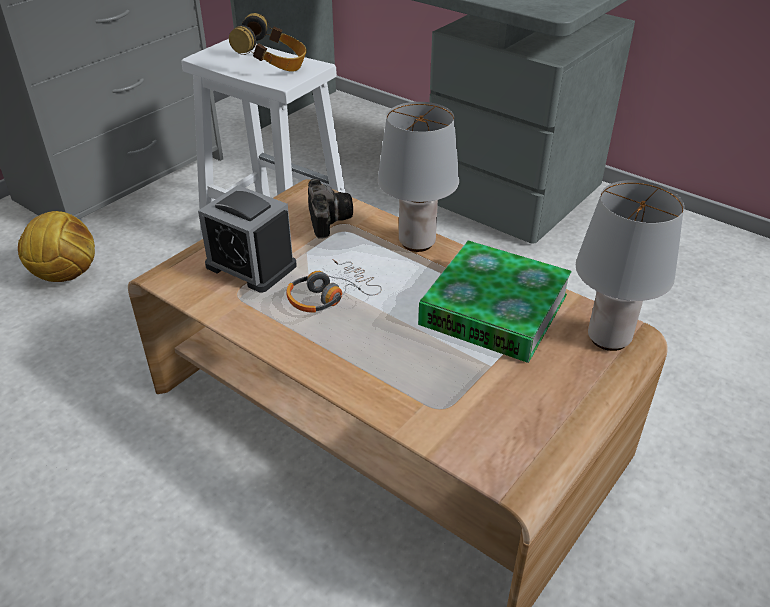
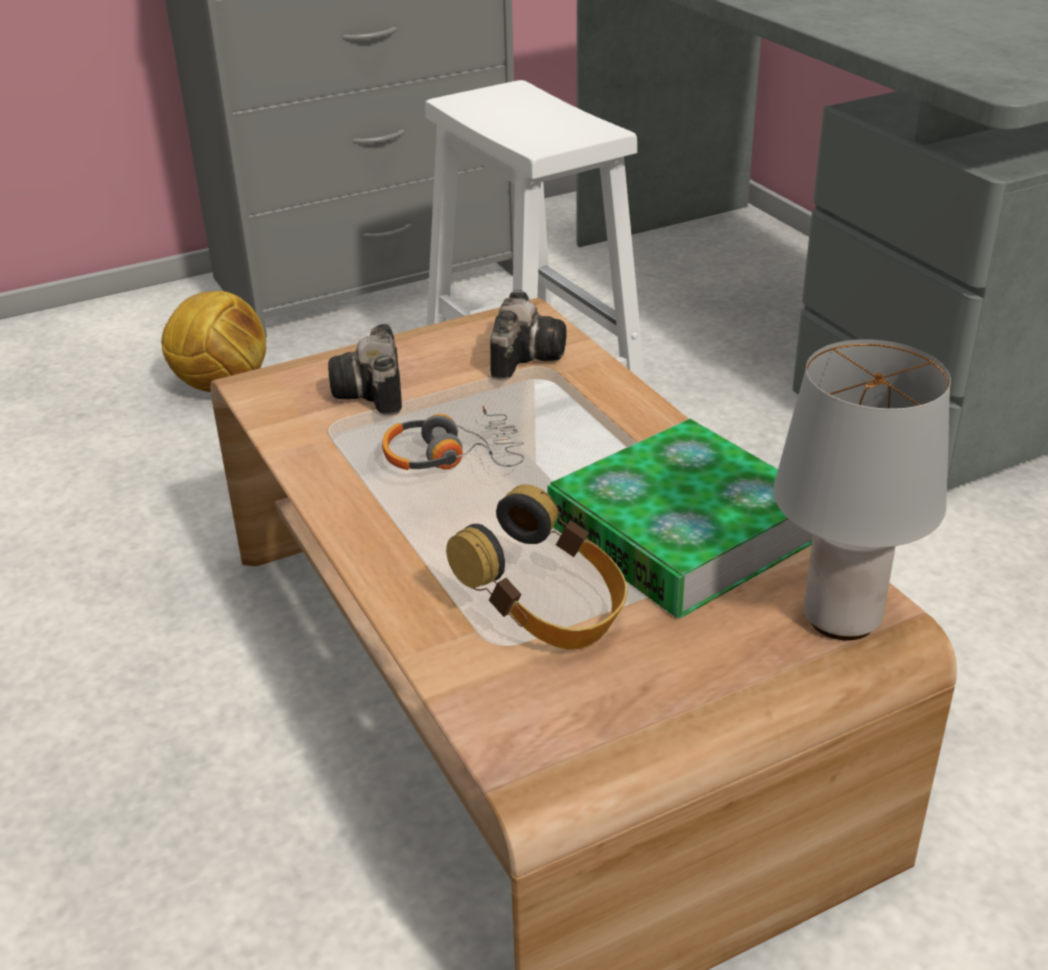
camera: 25 degrees right, 5 degrees down
alarm clock [198,185,297,293] -> camera [328,324,402,415]
headphones [229,13,307,72] -> headphones moved to [446,484,627,649]
grey table lamp [378,102,459,252] -> none

